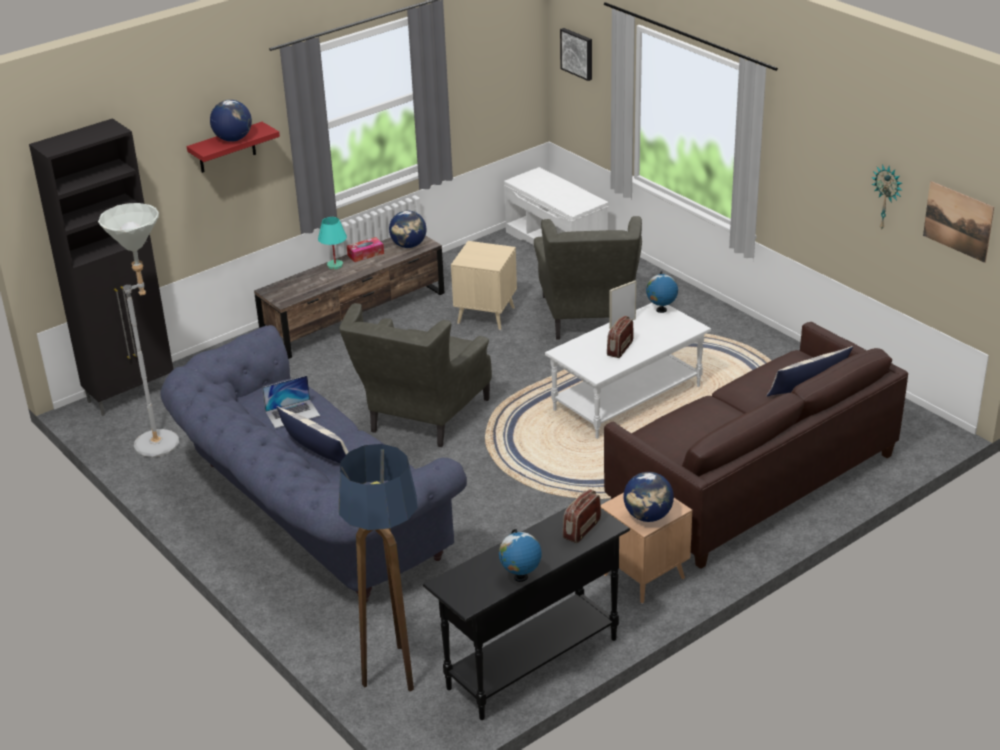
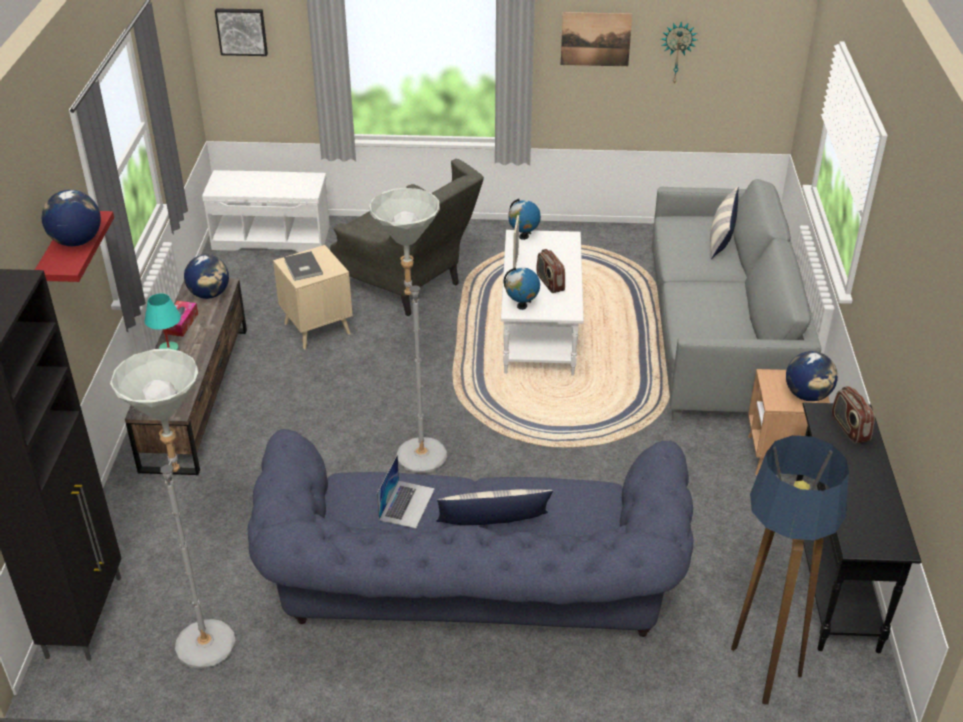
camera: 50 degrees left, 5 degrees up
grey armchair [339,303,492,447] -> grey floor lamp [369,188,447,473]
globe [499,529,542,582] -> globe moved to [504,267,540,310]
brown sofa [604,322,908,569] -> grey sofa [652,179,821,421]
picture [923,181,994,263] -> picture moved to [561,12,632,66]
none -> grey book [284,251,323,281]

